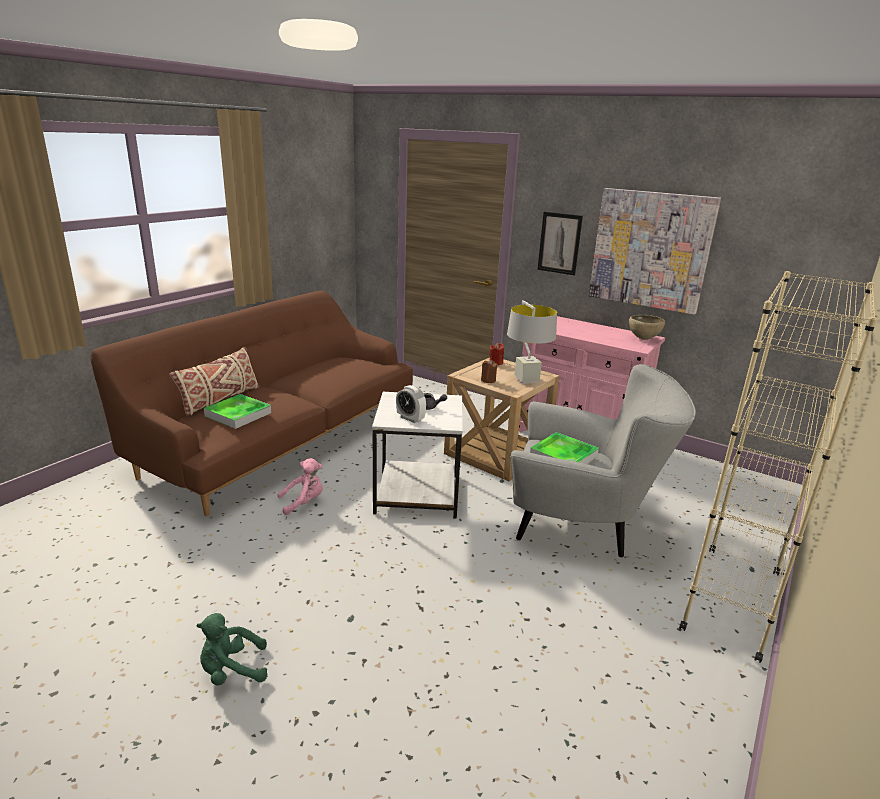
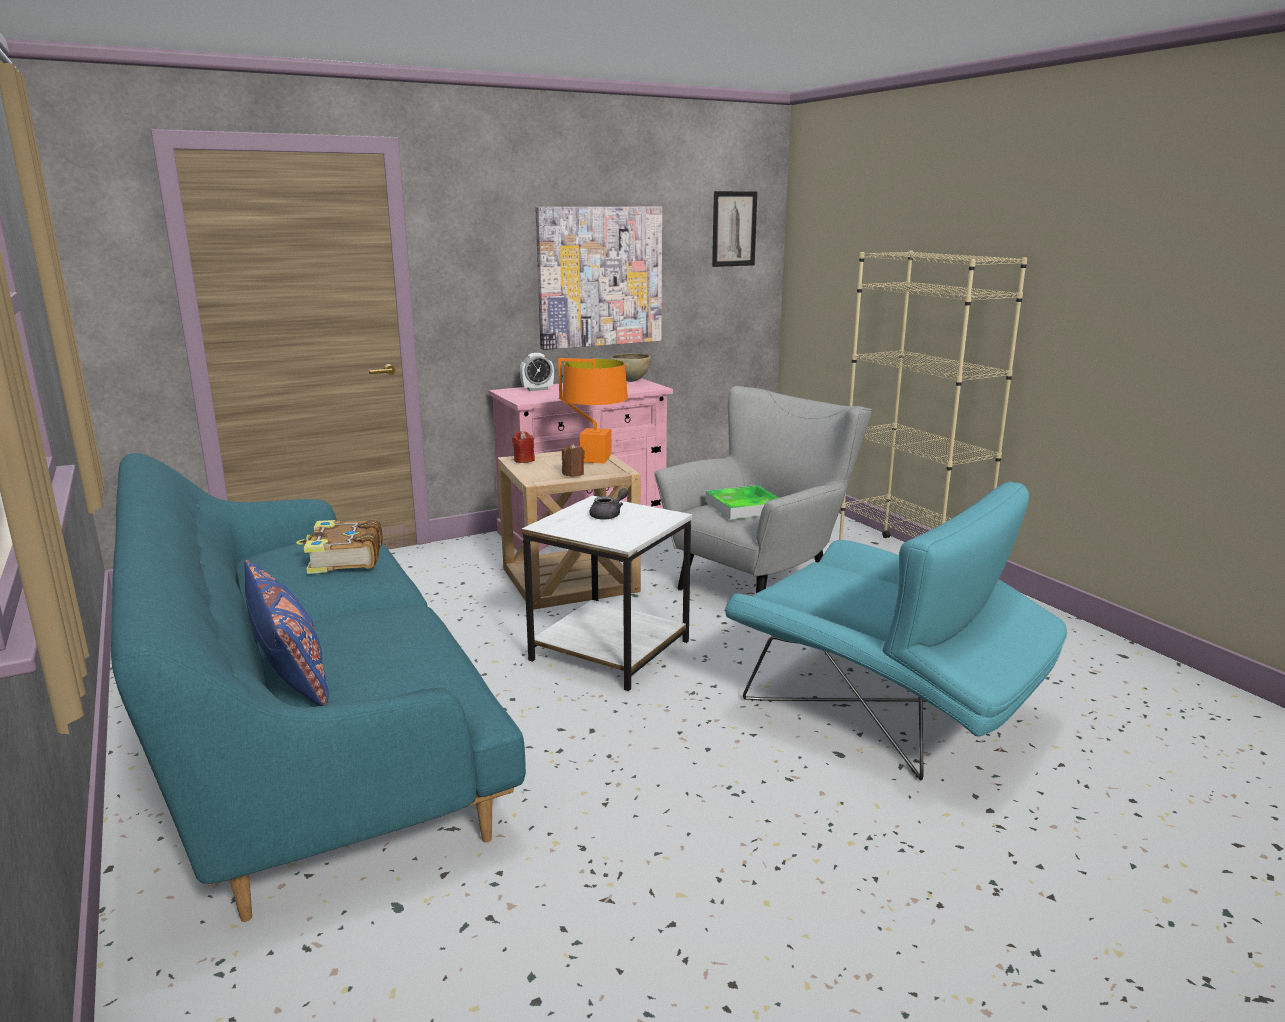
camera: 60 degrees left, 5 degrees down
brown sofa [90,291,413,516] -> turquoise sofa [111,453,526,922]
beige pillow [169,347,260,416] -> blue pillow [244,560,329,706]
green plush toy [196,613,267,685] -> none
tray [204,394,271,429] -> none
pink plush toy [278,458,323,515] -> none
alarm clock [396,385,426,423] -> alarm clock moved to [520,353,554,391]
grey table lamp [507,300,557,384] -> orange table lamp [558,358,628,464]
picture [537,212,583,275] -> picture moved to [712,191,757,267]
none -> book [296,519,383,574]
none -> turquoise armchair [724,481,1067,780]

